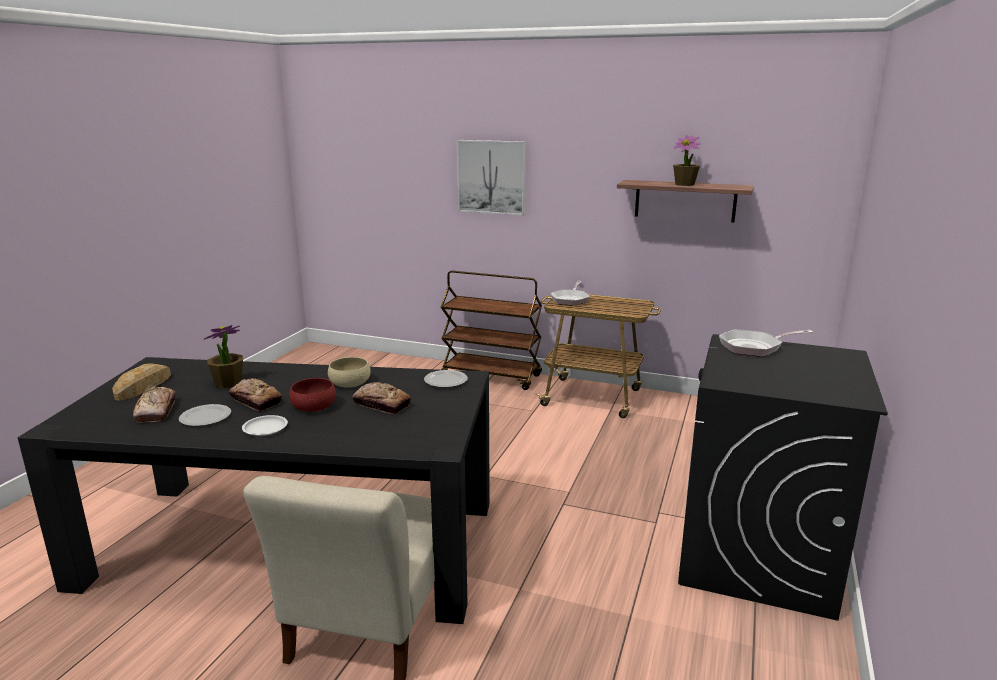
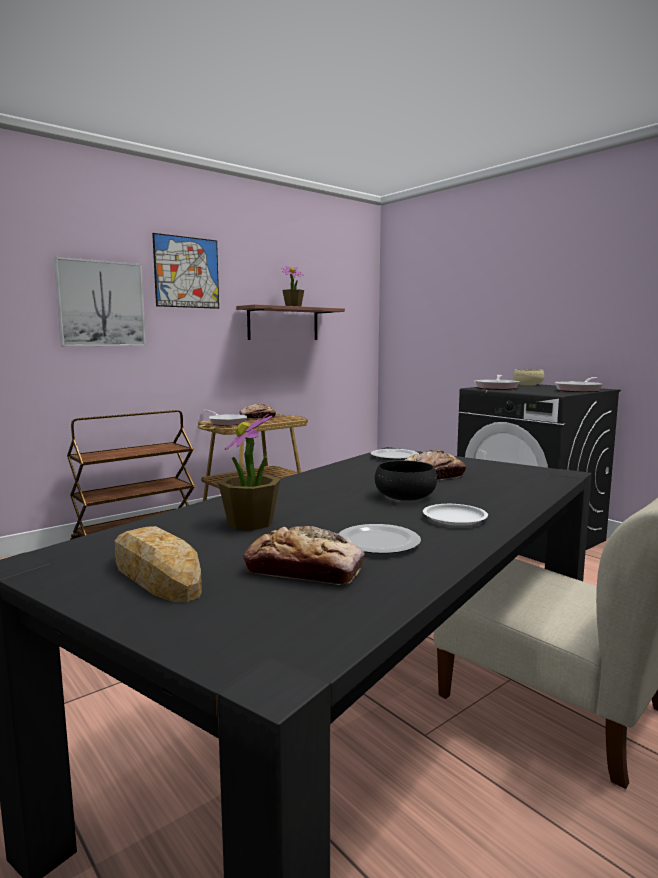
camera: 60 degrees left, 10 degrees down
bread [229,379,282,411] -> bread moved to [239,404,276,419]
red bowl [289,378,336,412] -> black bowl [375,460,437,501]
beige bowl [328,357,371,388] -> beige bowl moved to [513,369,544,385]
none -> picture [152,233,219,309]
none -> frying pan [555,377,603,392]

